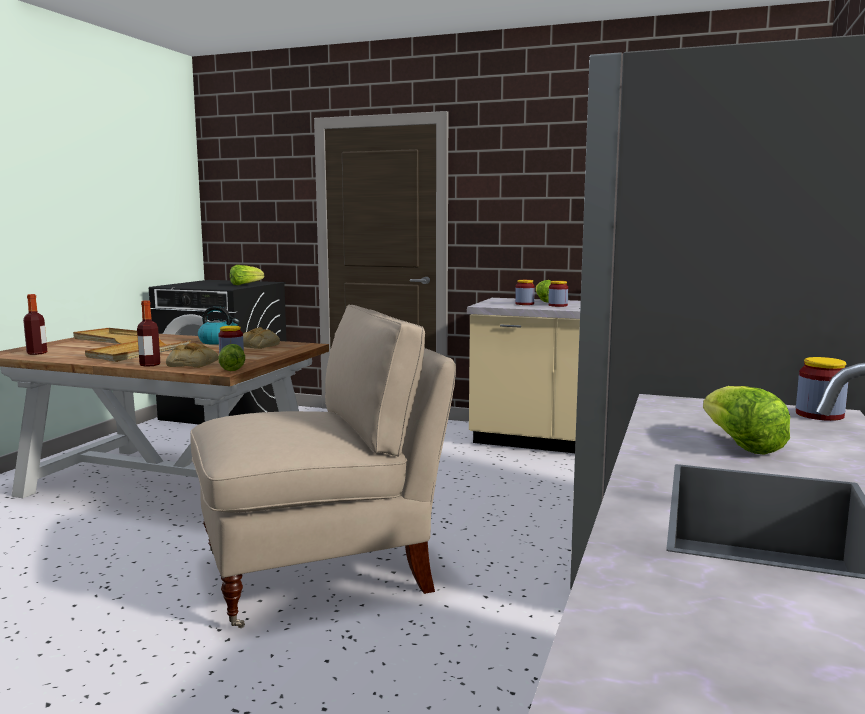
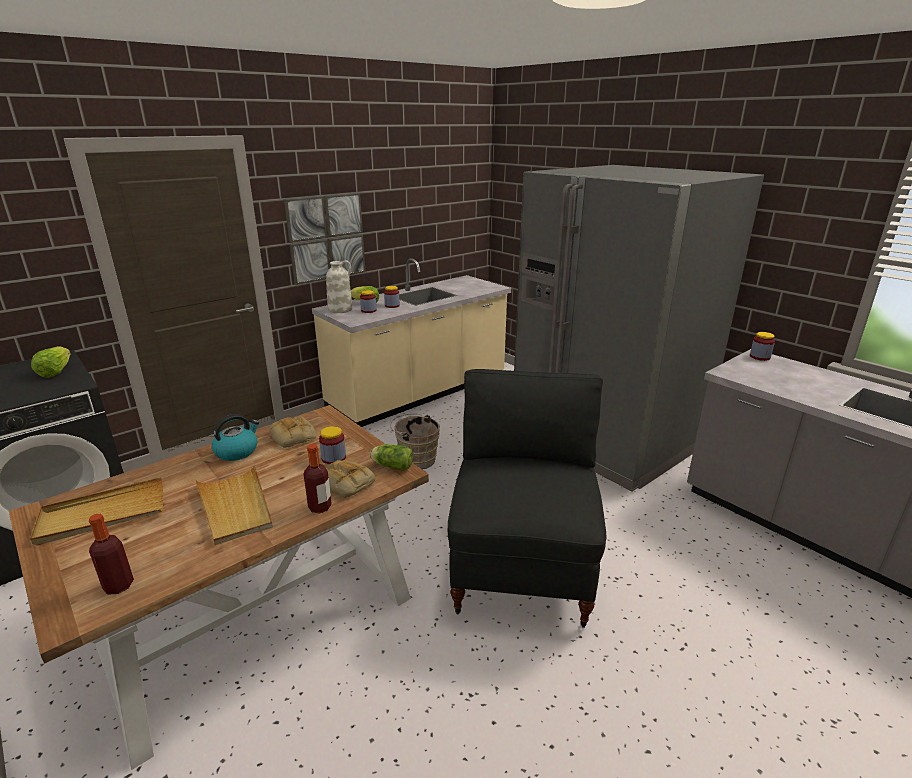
camera: 60 degrees left, 15 degrees up
beige chair [190,304,456,628] -> black chair [448,369,606,628]
lettuce [703,386,790,454] -> none
none -> picture [284,193,366,285]
none -> white vase [326,260,352,313]
none -> brown bucket [390,414,440,469]

